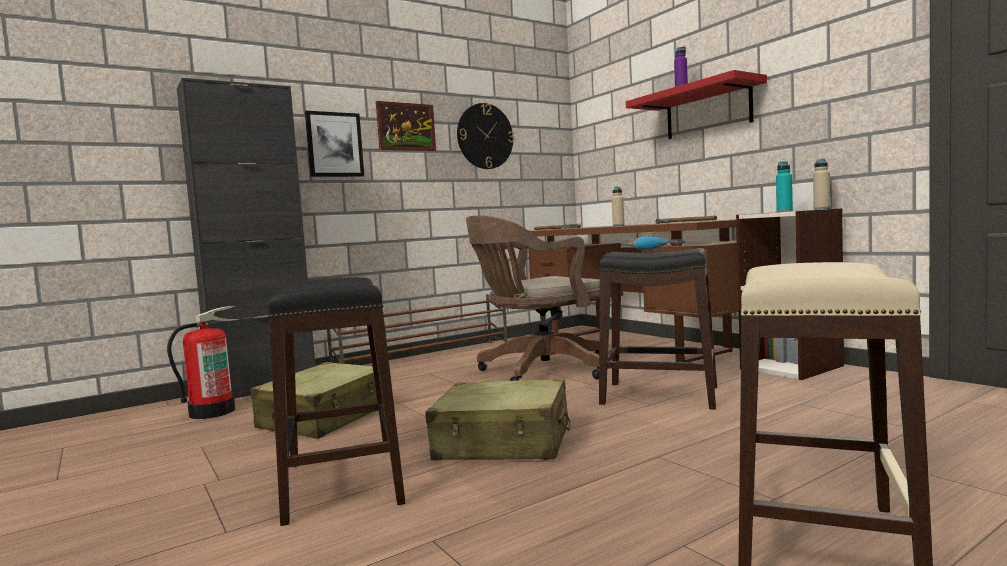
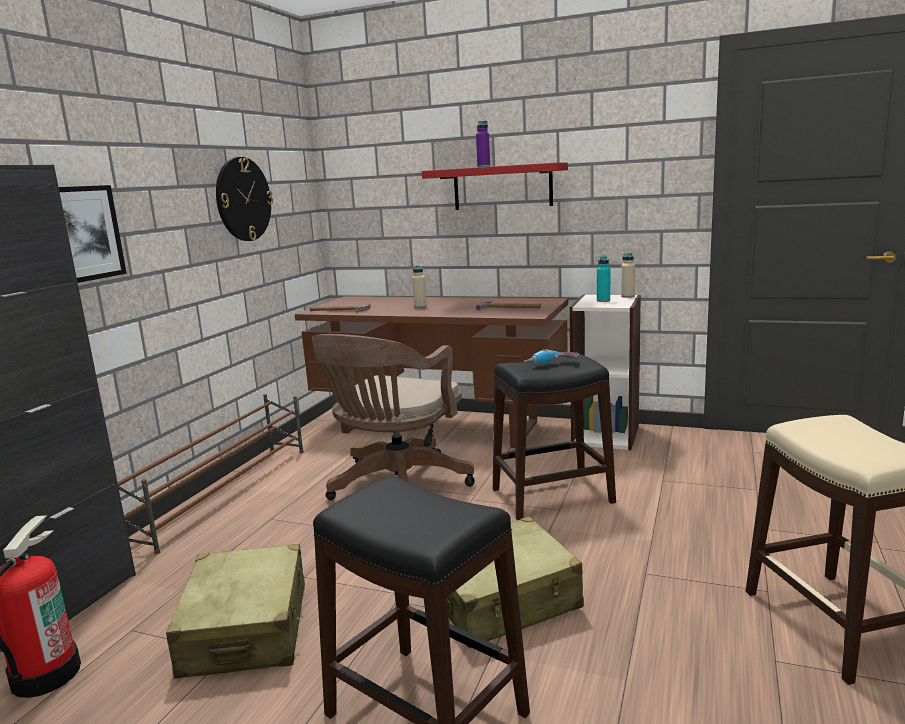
camera: 35 degrees left, 10 degrees up
picture [376,101,436,151] -> none

